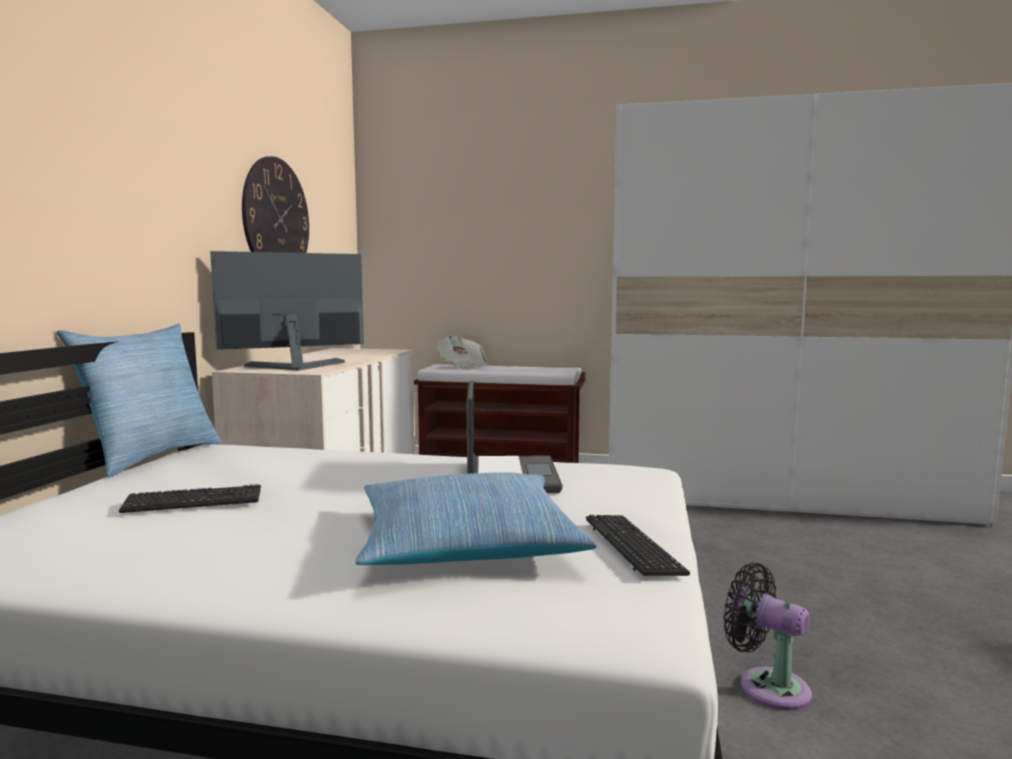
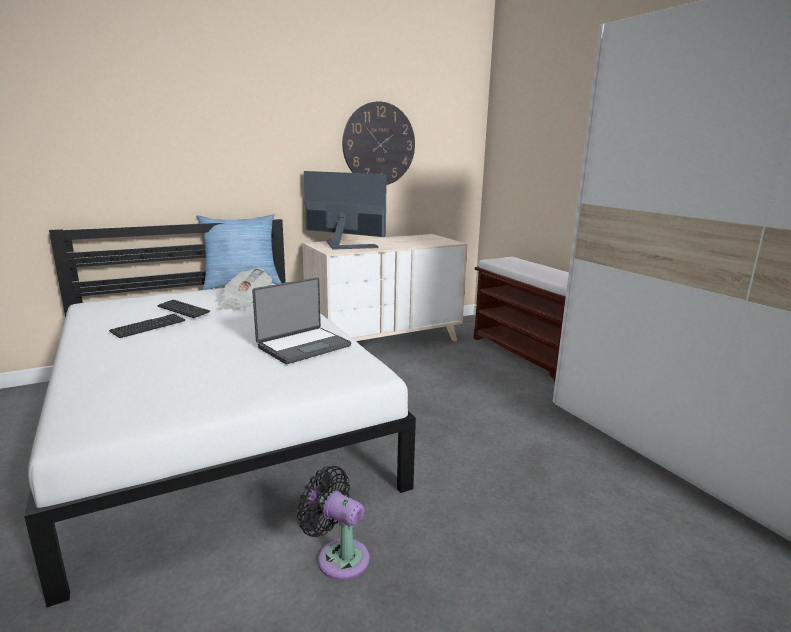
camera: 50 degrees right, 10 degrees up
pillow [355,472,597,565] -> none
newspaper [438,336,487,370] -> newspaper moved to [218,268,272,310]
keyboard [586,515,690,576] -> keyboard moved to [109,314,185,338]
black fan [724,563,812,711] -> black fan turned 60 degrees counterclockwise [297,466,369,580]

